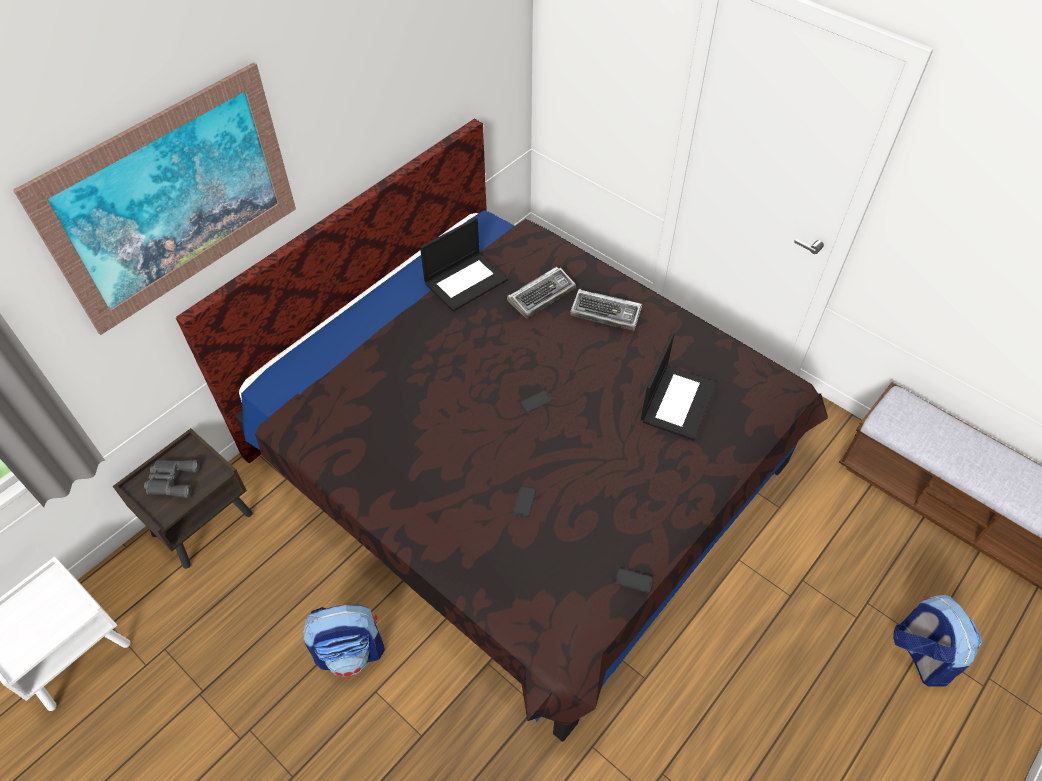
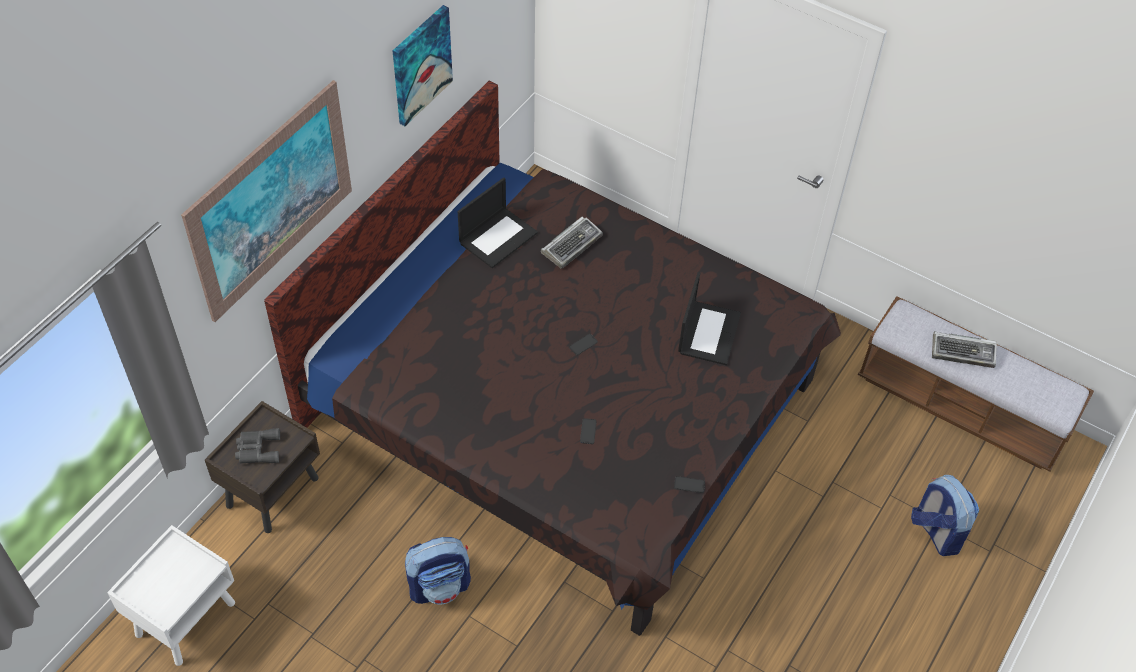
camera: 10 degrees left, 0 degrees up
keyboard [570,289,642,331] -> keyboard moved to [932,331,997,368]
none -> picture [393,5,453,126]

